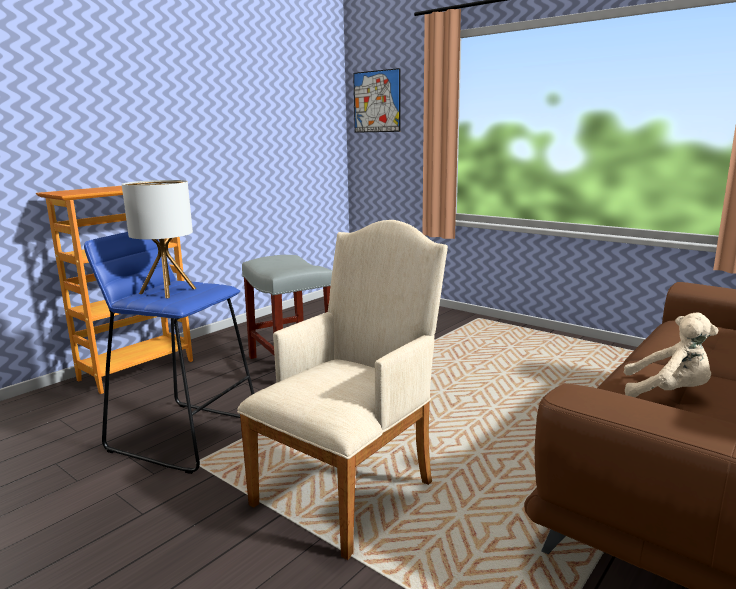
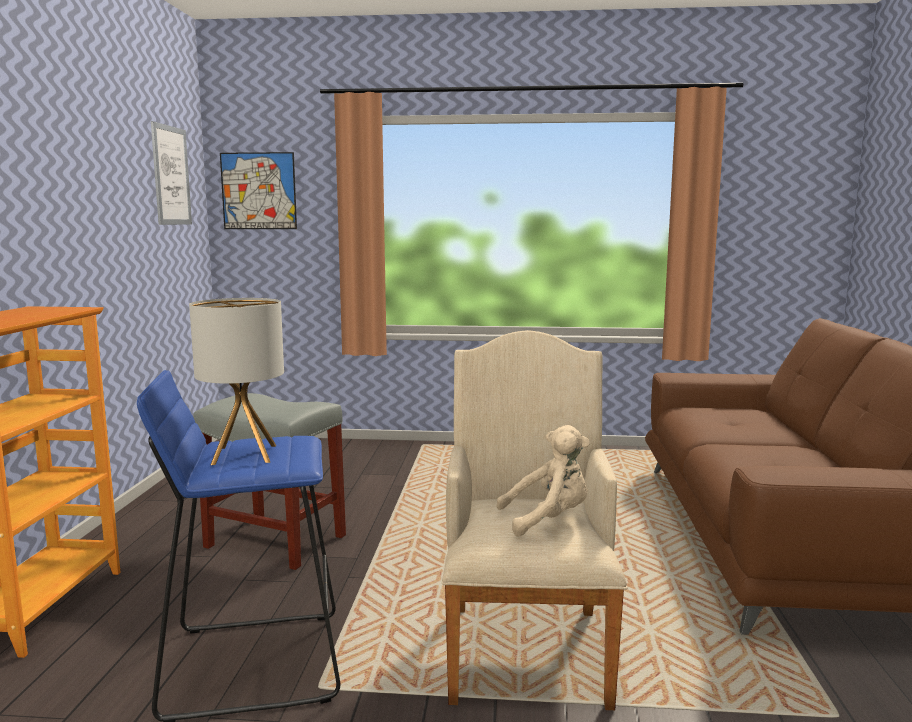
camera: 35 degrees left, 5 degrees down
beige plush toy [624,313,718,397] -> beige plush toy moved to [496,425,590,536]
none -> picture [151,121,192,225]

